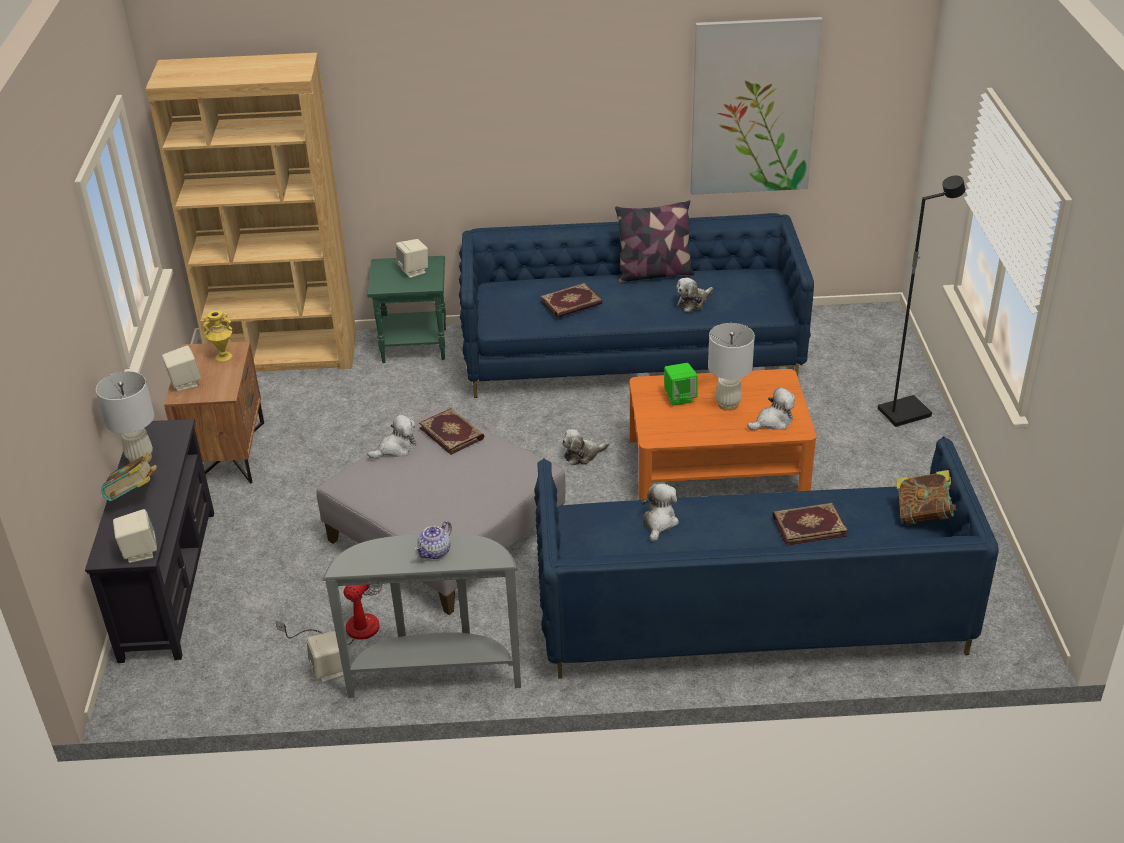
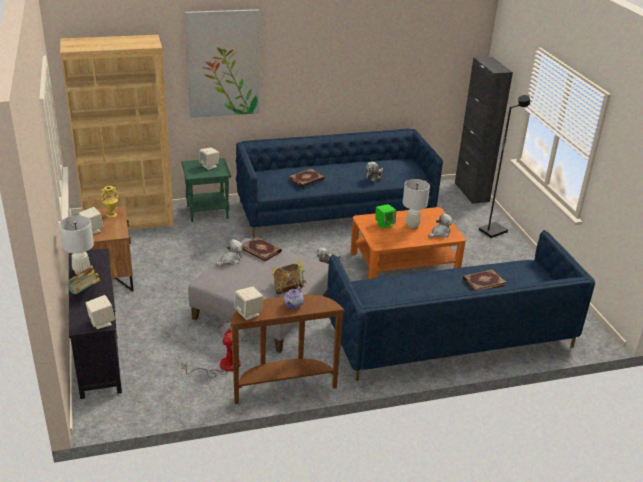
camera: 15 degrees left, 5 degrees down
beige speaker [307,631,344,682] -> beige speaker moved to [234,287,263,320]
grey console table [322,533,521,698] -> brown console table [230,295,345,404]
pillow [615,200,694,283] -> none
plush toy [642,483,679,542] -> none
picture [691,17,823,195] -> picture moved to [185,9,260,118]
book [896,470,956,525] -> book moved to [272,261,307,294]
none -> black cabinet [455,57,513,204]

